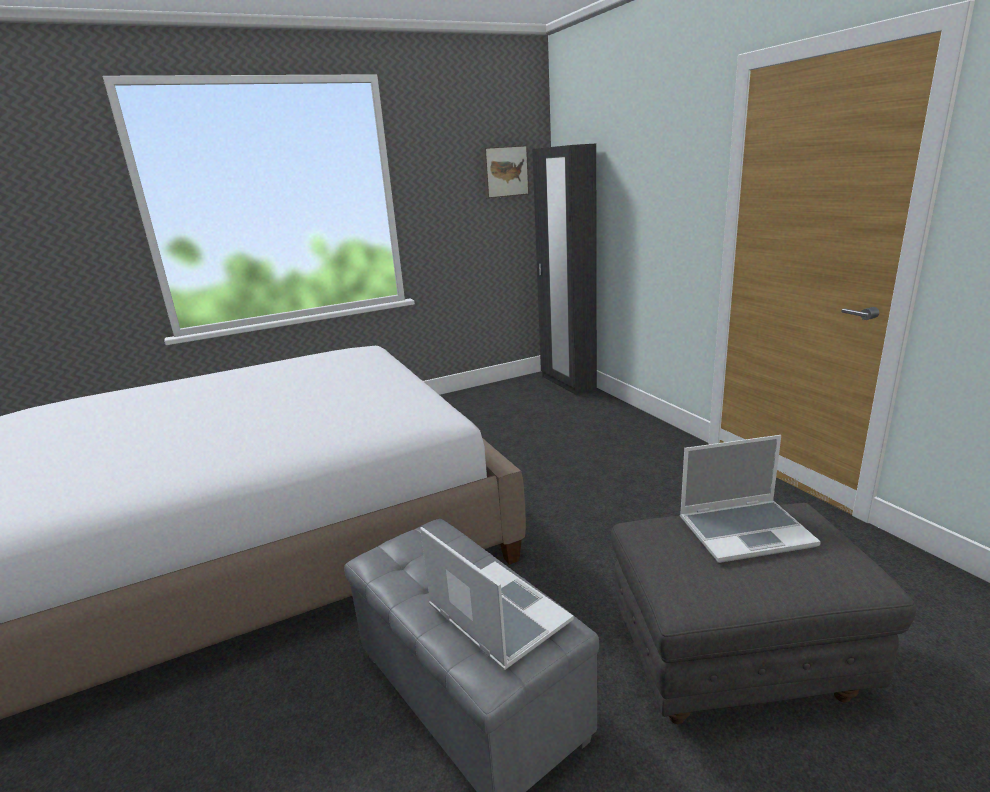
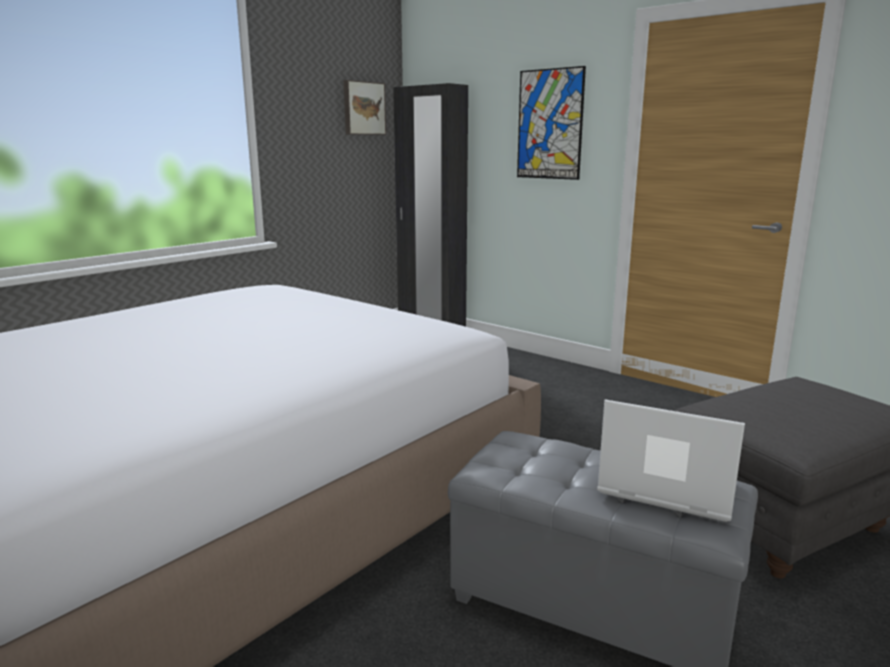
camera: 25 degrees left, 5 degrees down
laptop [680,435,821,563] -> none
none -> picture [517,66,586,180]

